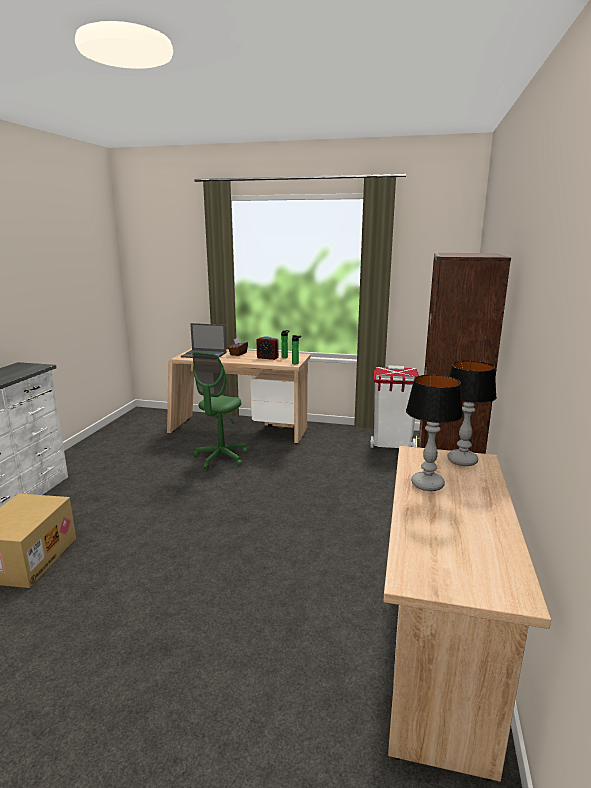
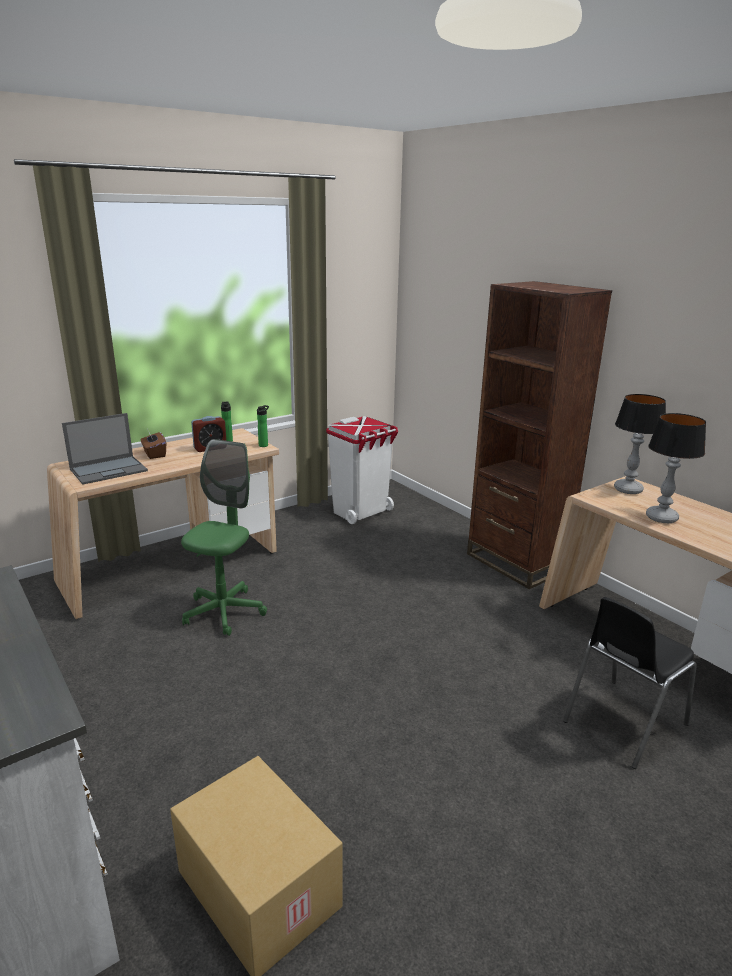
camera: 50 degrees left, 5 degrees up
green office chair [192,351,247,470] -> green office chair turned 135 degrees counterclockwise [181,439,267,636]
none -> black chair [563,597,697,769]

